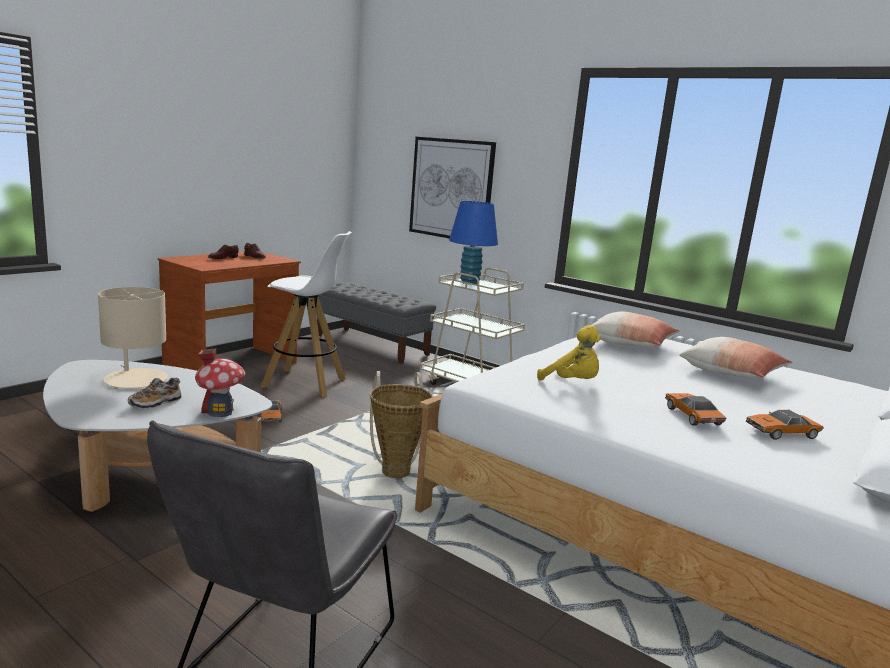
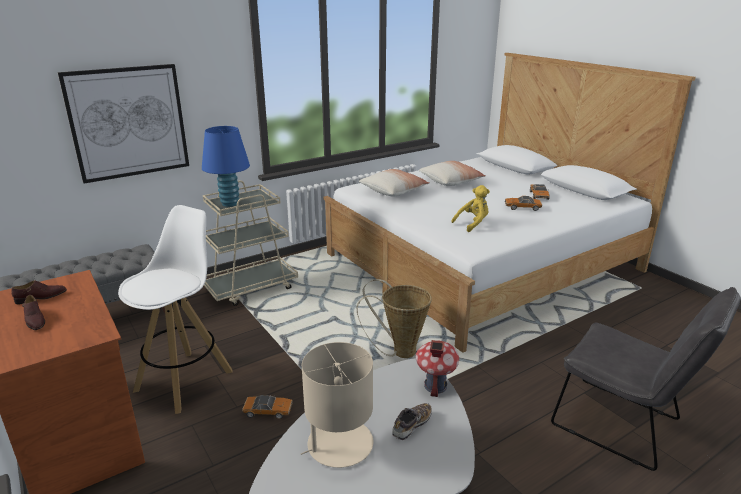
camera: 70 degrees left, 10 degrees up
shoe [128,377,182,408] -> shoe turned 105 degrees counterclockwise [392,403,432,440]

